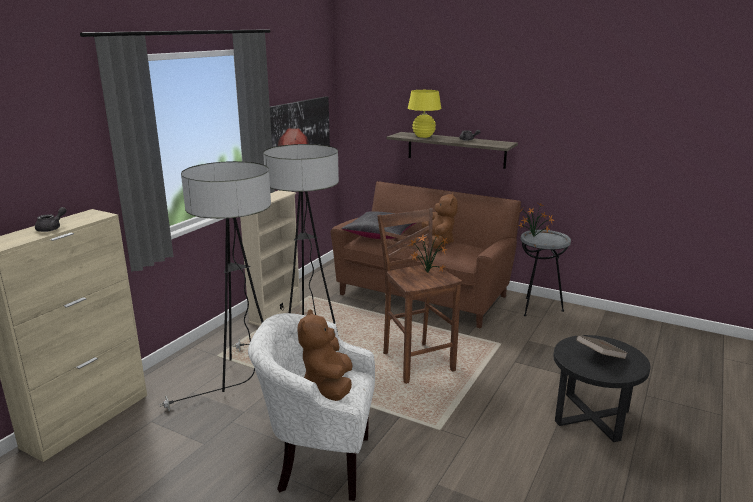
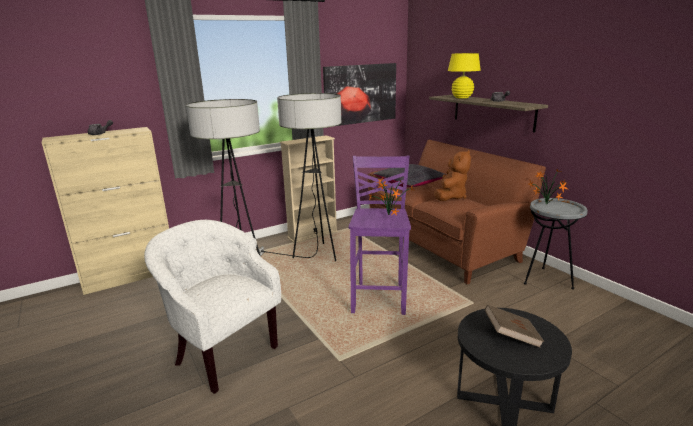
camera: 30 degrees right, 0 degrees up
brown plush toy [297,309,353,401] -> none
brown stool [377,208,462,384] -> purple stool [349,156,411,315]

